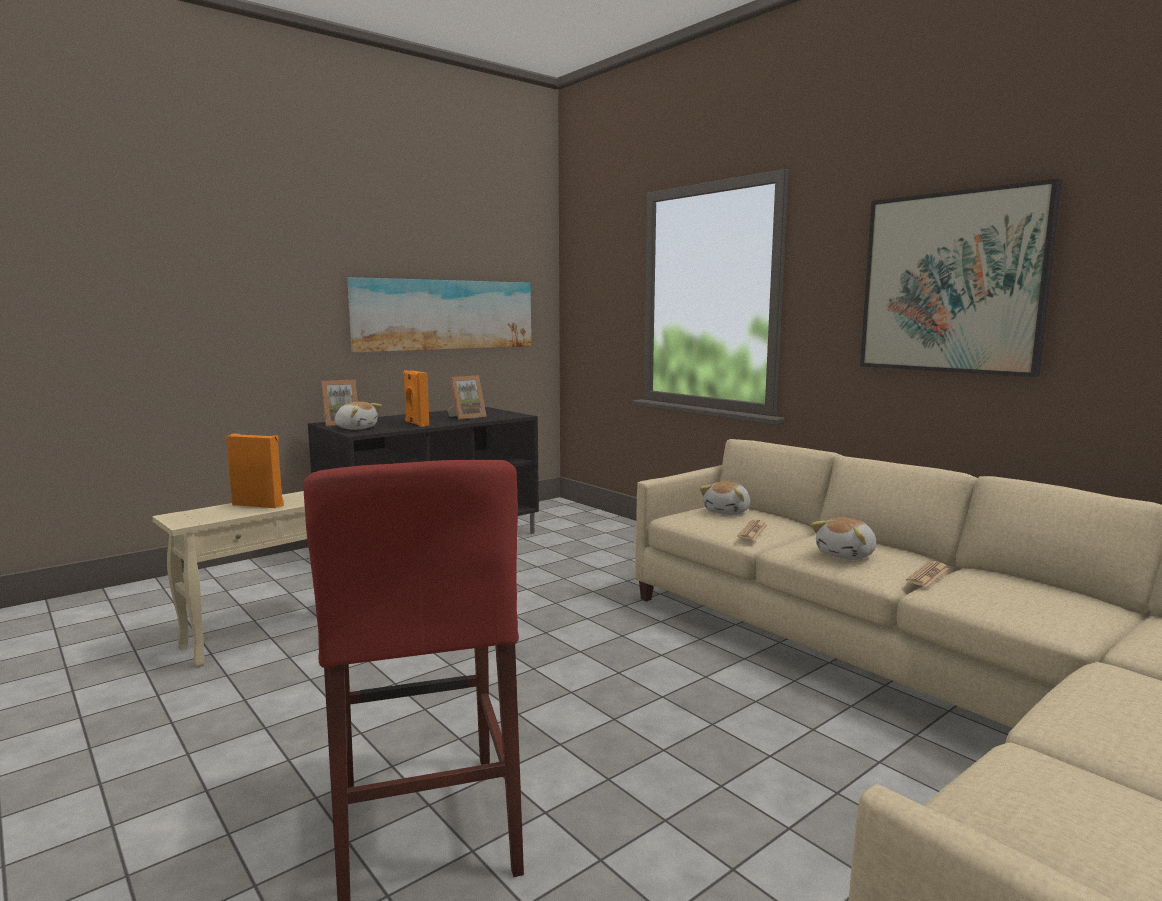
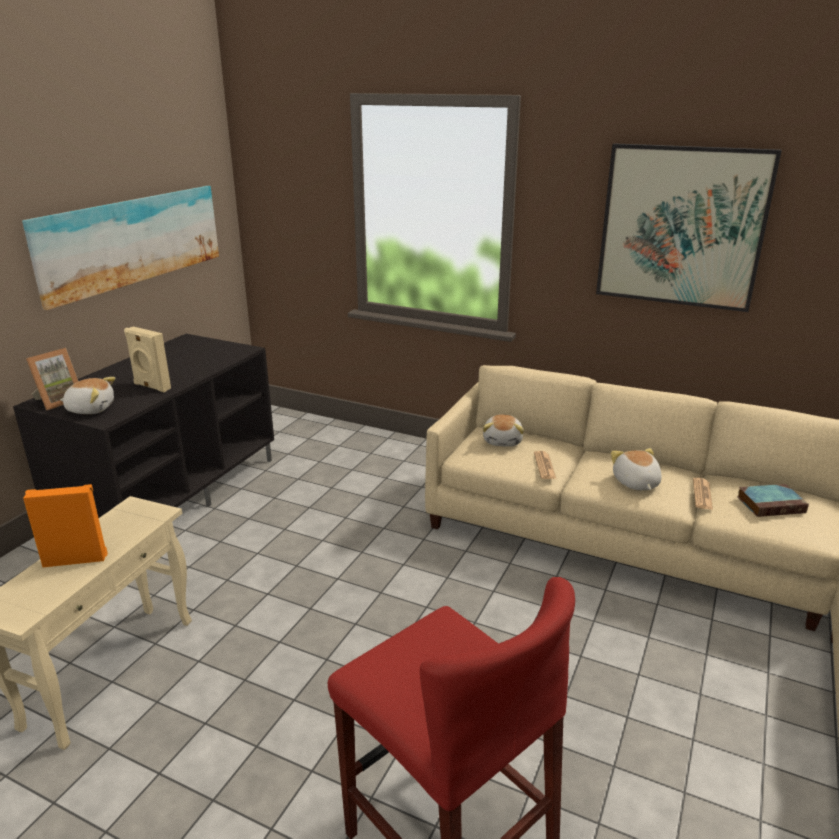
camera: 25 degrees left, 15 degrees up
orange speaker [403,370,429,427] -> beige speaker [124,326,171,392]
picture frame [447,375,486,420] -> none
plush toy [811,517,876,560] -> plush toy turned 150 degrees clockwise [611,448,662,490]
none -> book [737,484,809,517]

